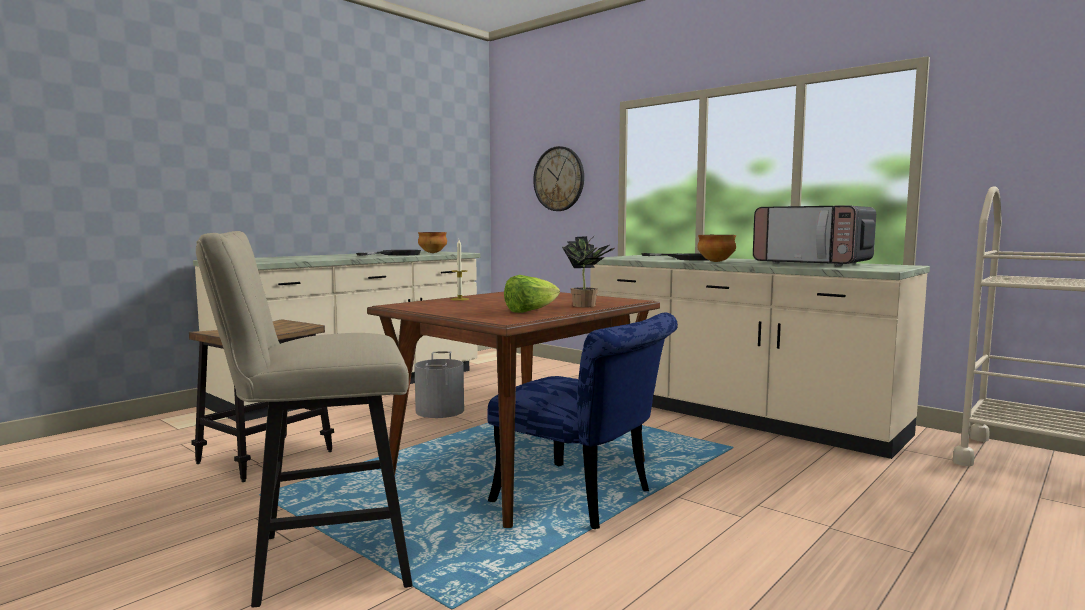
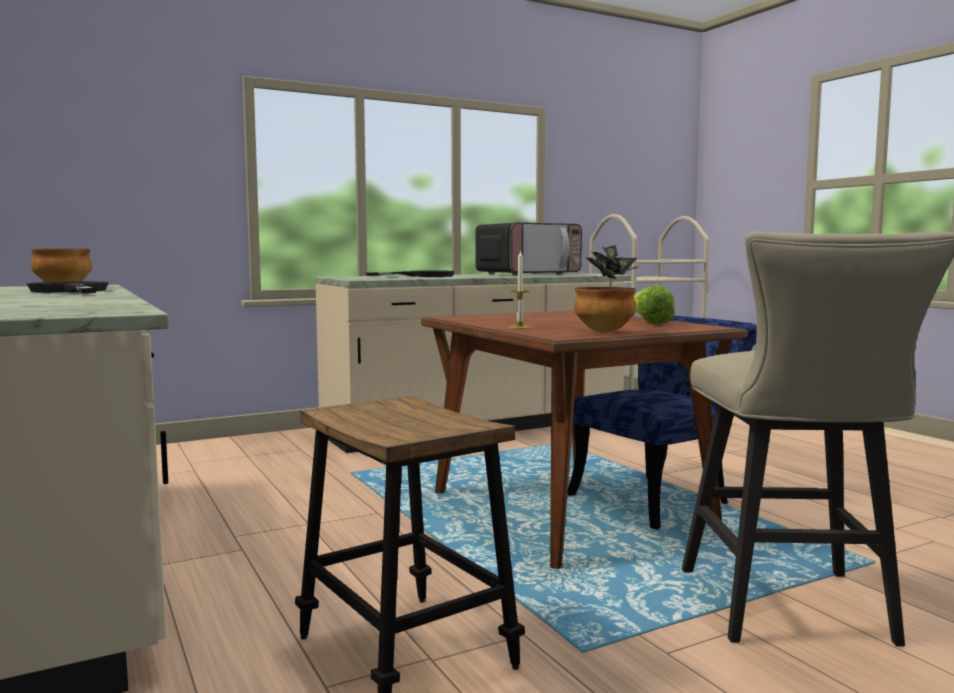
camera: 70 degrees left, 0 degrees up
grey bucket [414,351,464,418] -> none
wall clock [533,146,584,211] -> none
bowl [697,235,736,262] -> bowl moved to [574,287,636,332]

